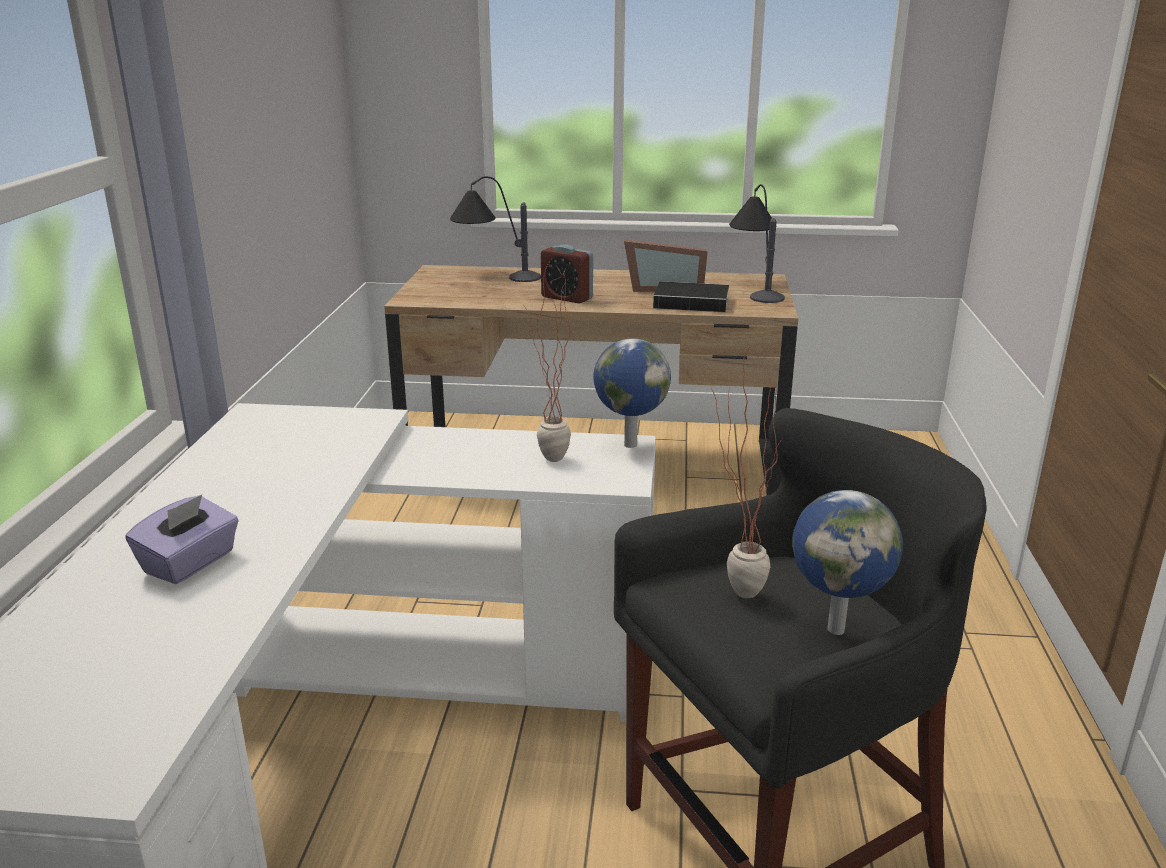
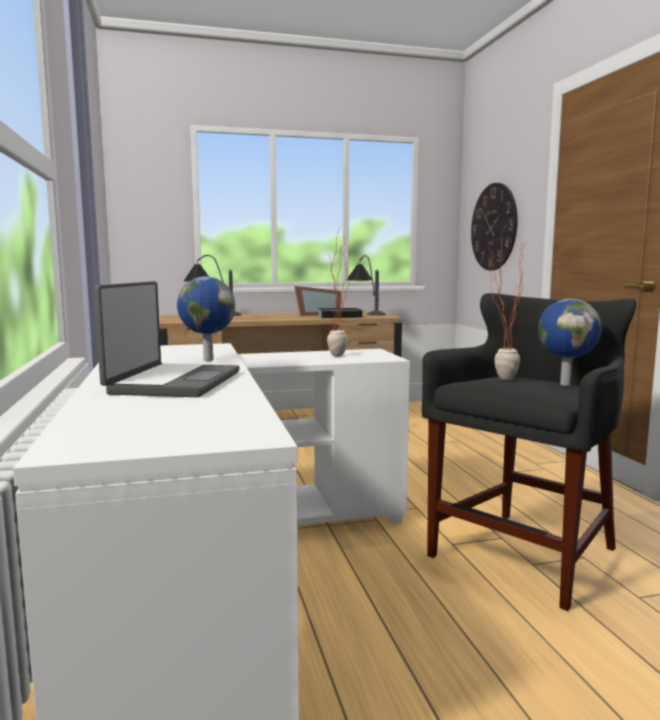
camera: 20 degrees left, 15 degrees down
purple tissue box [125,495,239,584] -> laptop [94,281,240,397]
alarm clock [541,245,593,304] -> none
globe [593,338,671,448] -> globe moved to [177,276,235,361]
none -> wall clock [471,183,518,270]

